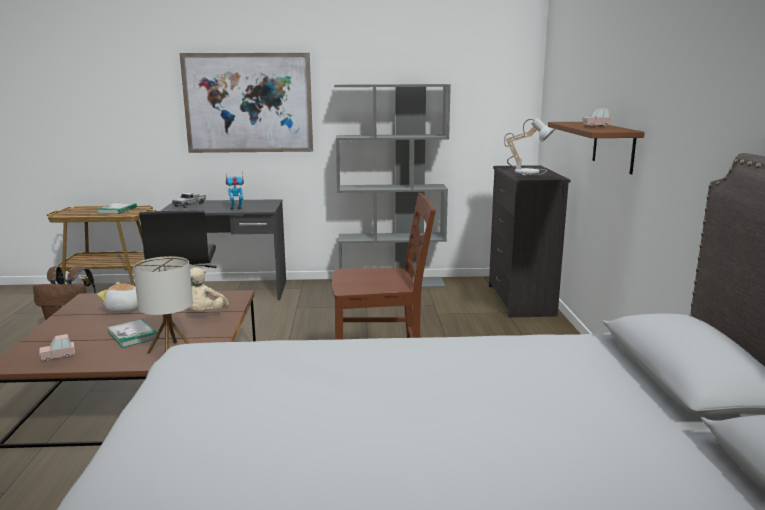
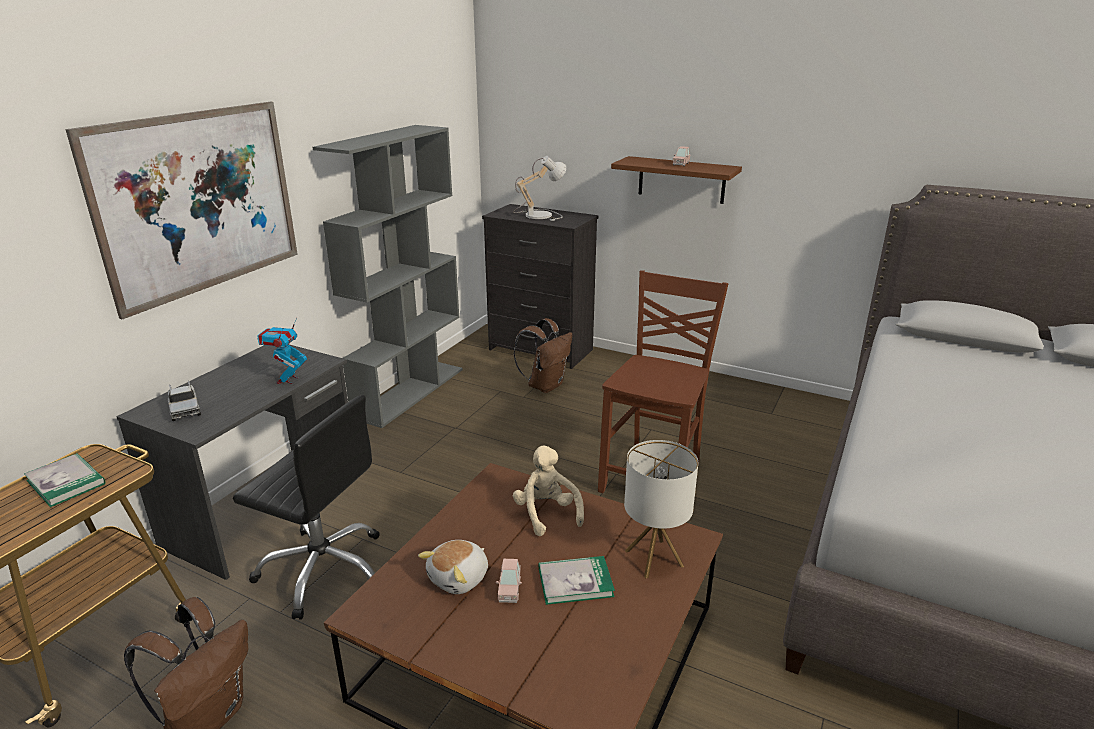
camera: 60 degrees left, 10 degrees up
pink toy car [39,334,75,362] -> pink toy car moved to [496,559,522,603]
beige plush toy [189,267,229,312] -> beige plush toy turned 150 degrees counterclockwise [513,445,584,536]
none -> brown backpack [514,318,572,393]

